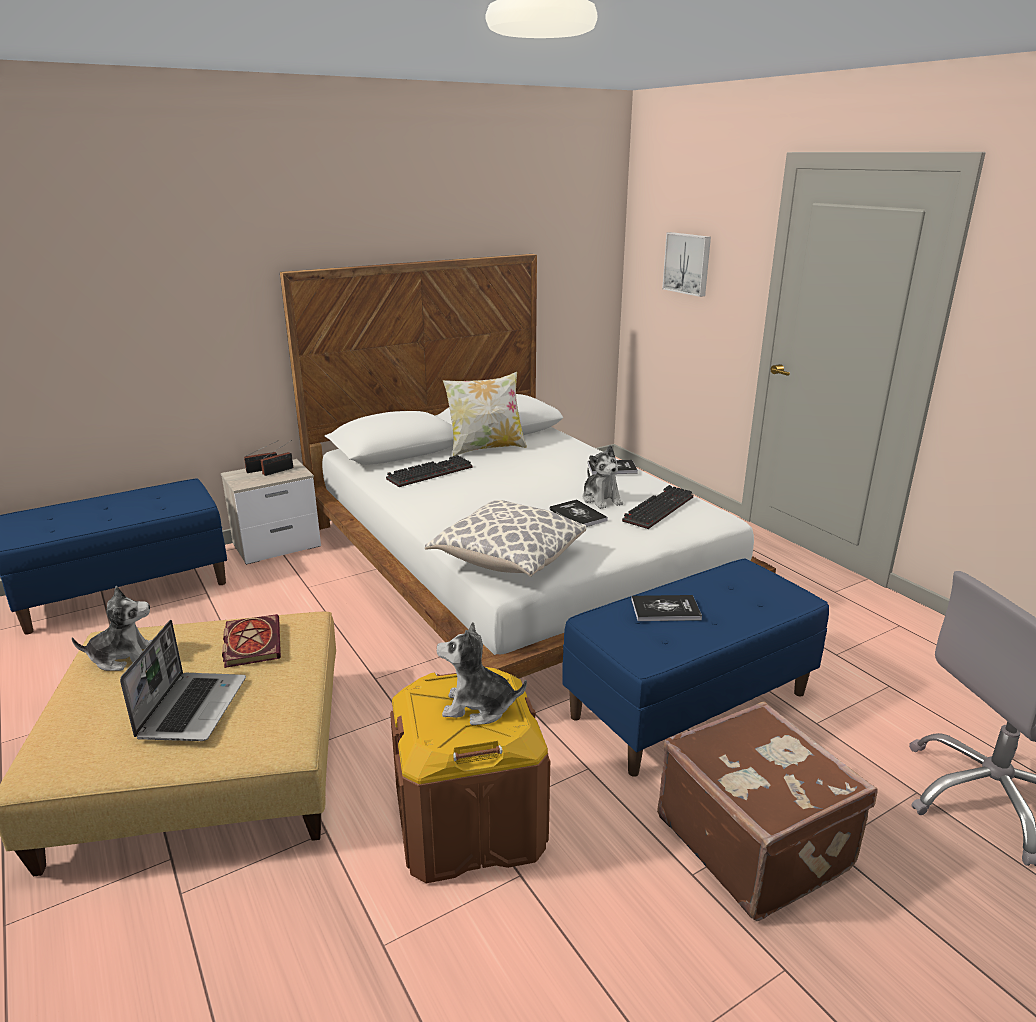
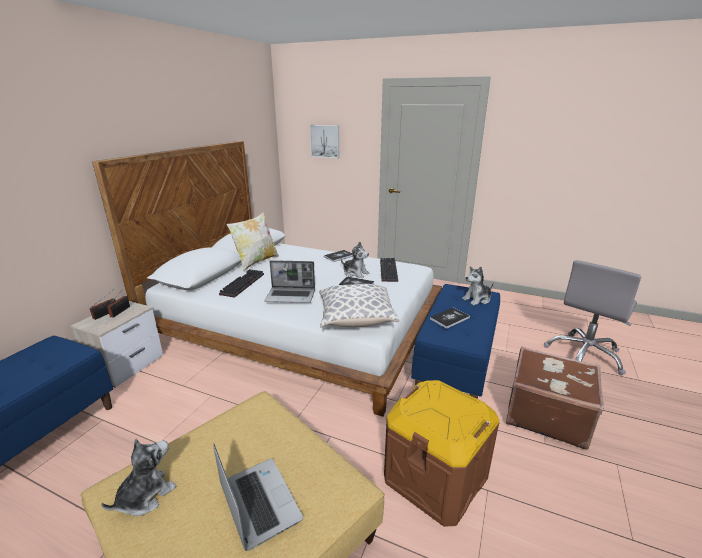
camera: 35 degrees left, 0 degrees up
book [222,614,281,668] -> none
plush toy [437,622,527,725] -> plush toy moved to [462,266,494,305]
none -> laptop [264,260,315,303]

